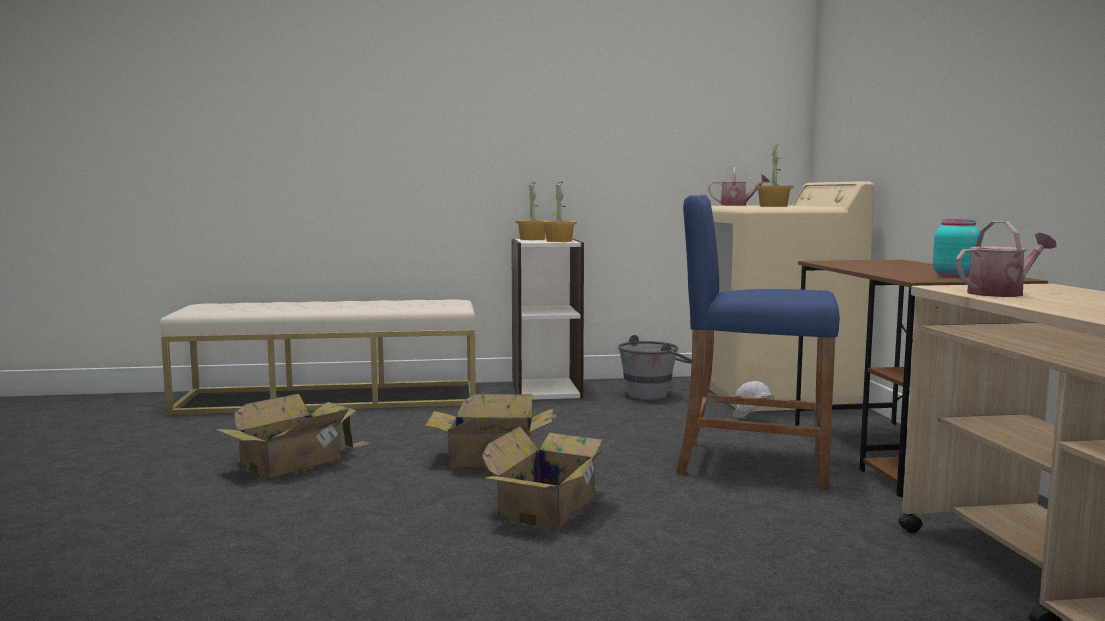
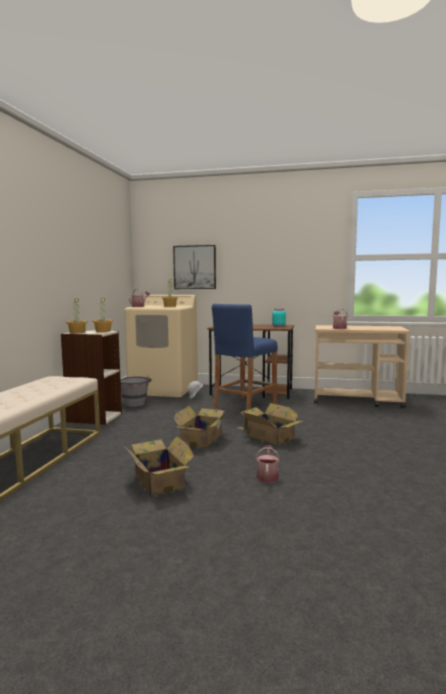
camera: 70 degrees left, 0 degrees up
none -> picture [173,245,216,289]
none -> watering can [256,445,280,483]

